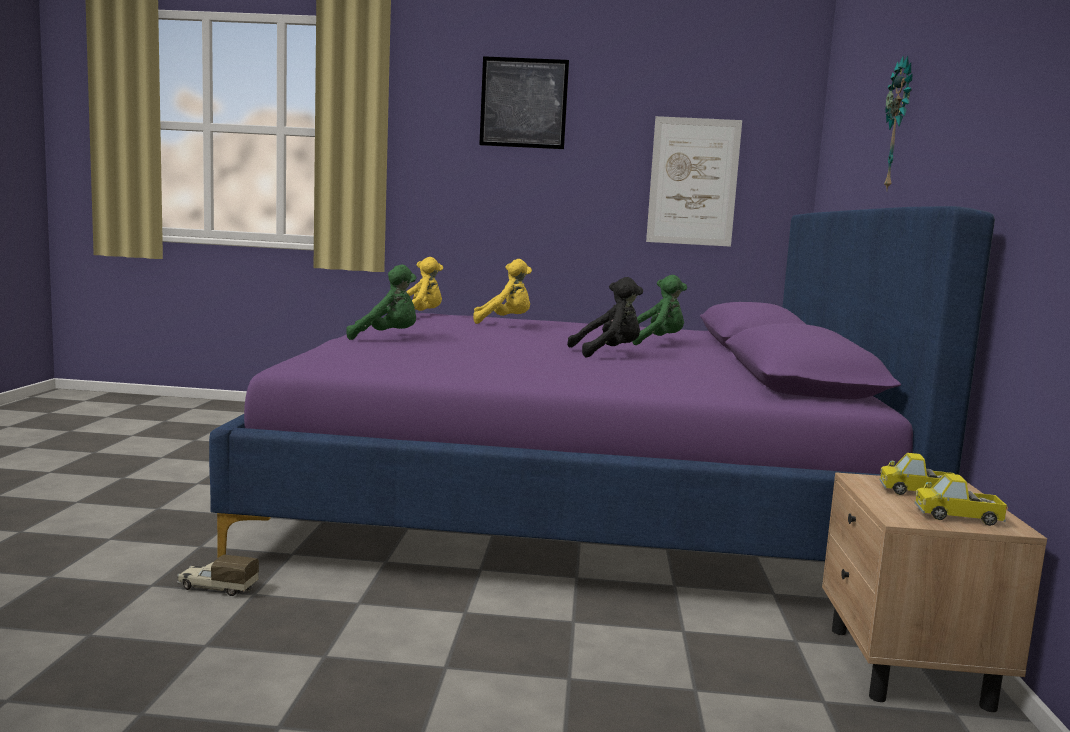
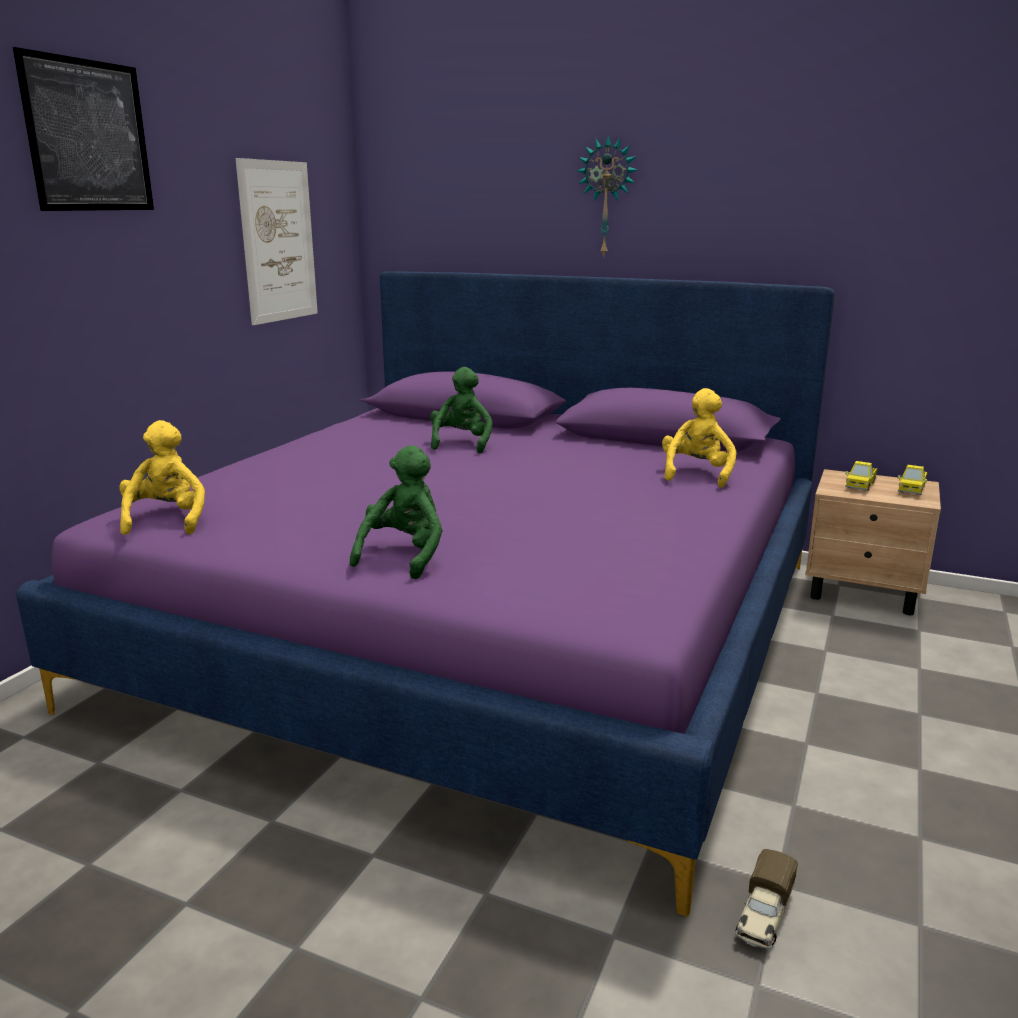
camera: 70 degrees left, 10 degrees up
yellow plush toy [473,259,532,324] -> yellow plush toy moved to [662,388,736,488]
black plush toy [567,277,643,358] -> none

